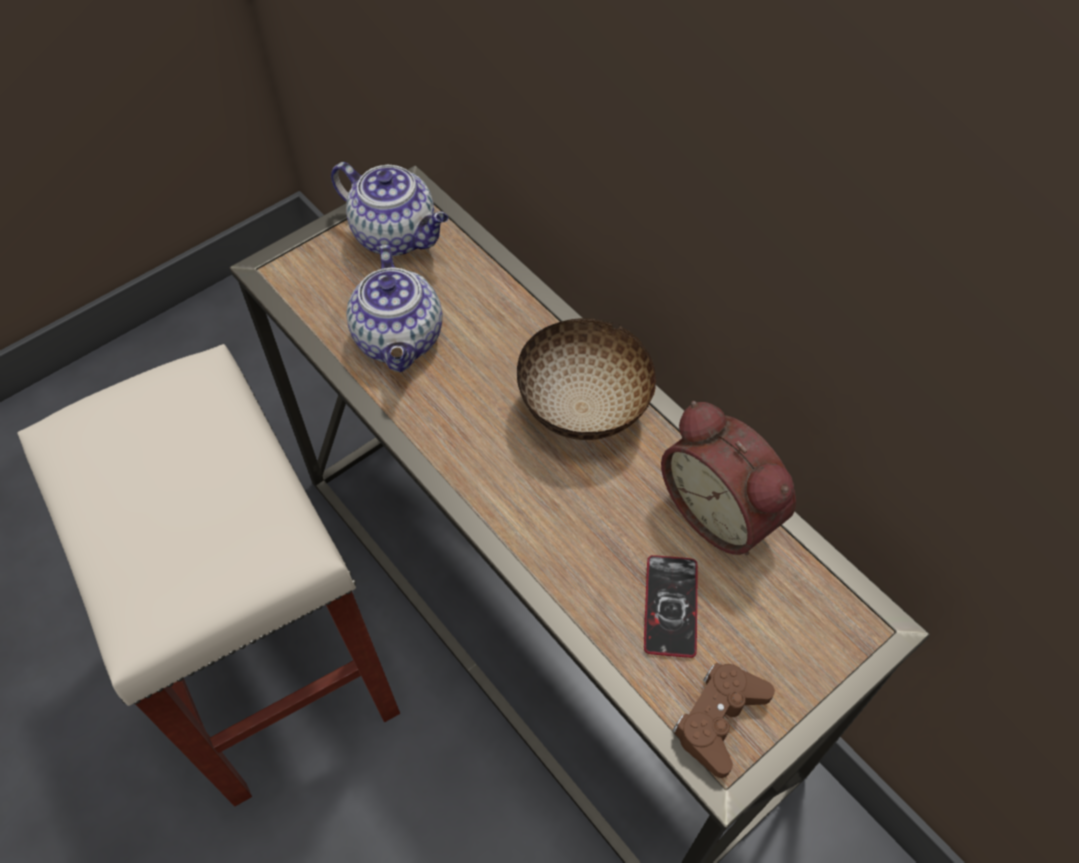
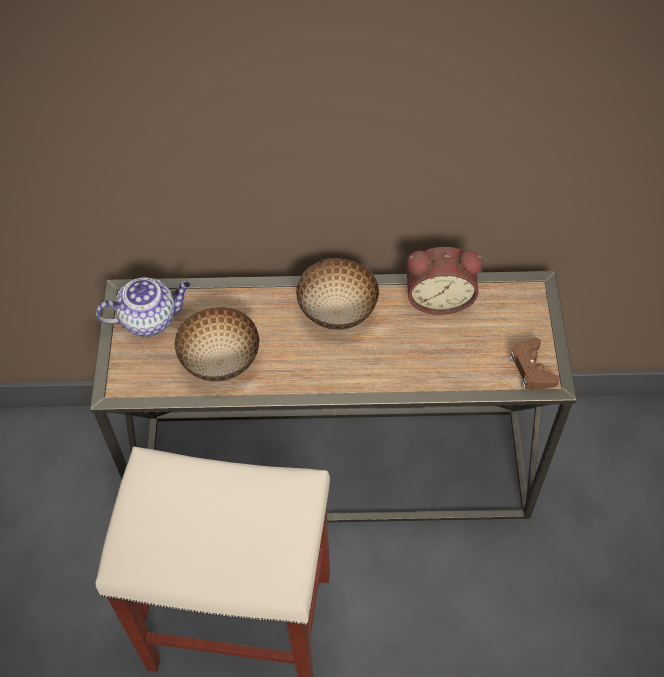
camera: 50 degrees left, 0 degrees up
teapot [346,245,442,372] -> bowl [174,307,260,382]
phone [644,555,697,658] -> none

